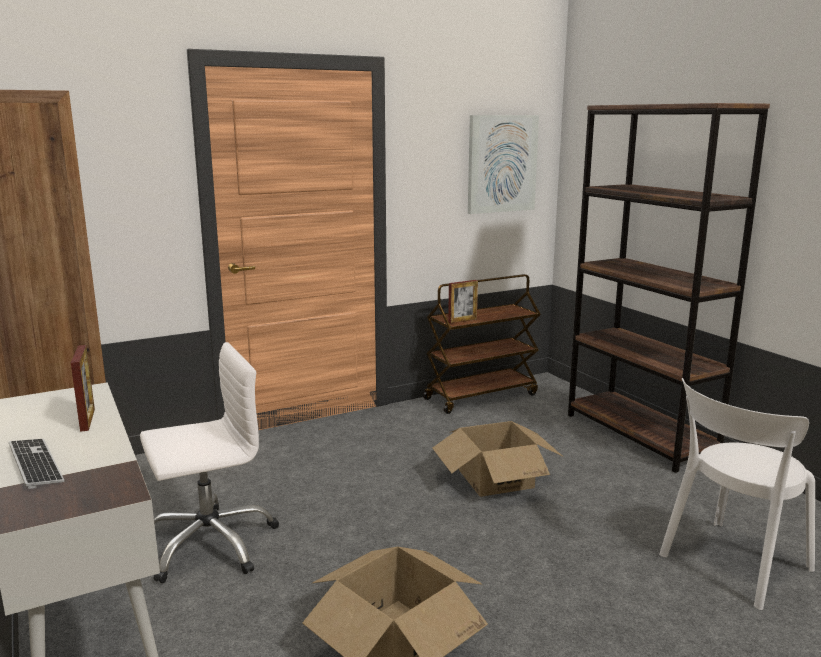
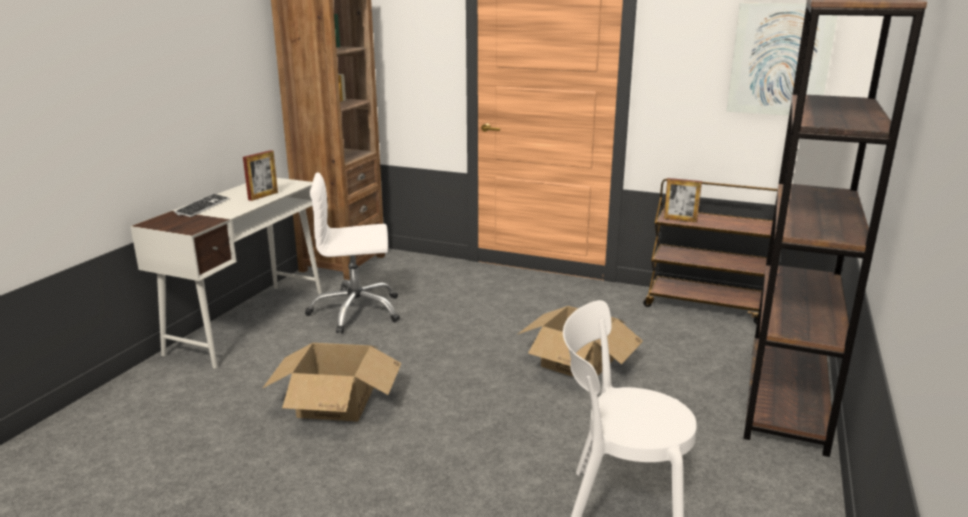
camera: 50 degrees right, 5 degrees up
white office chair [140,342,279,583] -> white office chair turned 150 degrees clockwise [305,172,400,334]

